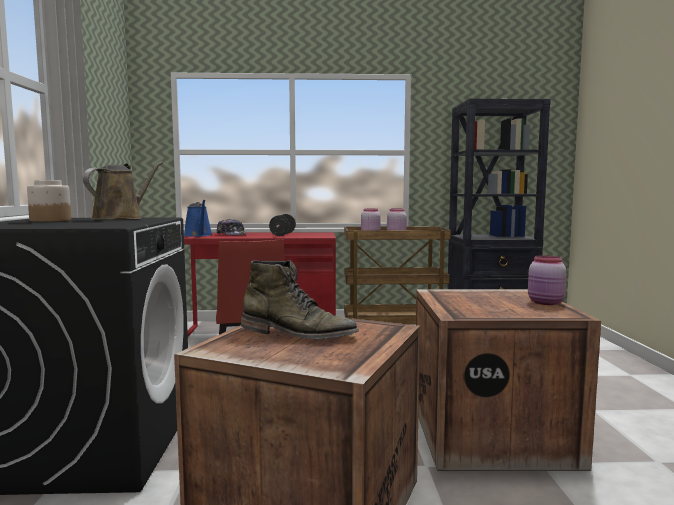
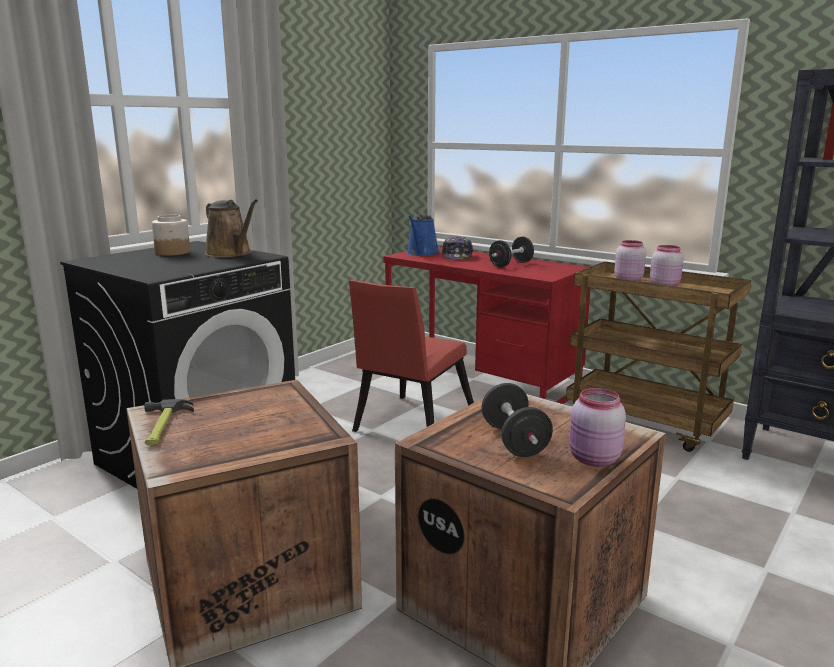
camera: 40 degrees right, 10 degrees up
brown watering can [83,161,163,220] -> brown watering can turned 75 degrees clockwise [205,199,258,257]
green boot [241,260,359,339] -> none
none -> hammer [144,399,194,445]
none -> black dumbbell [482,383,553,457]

